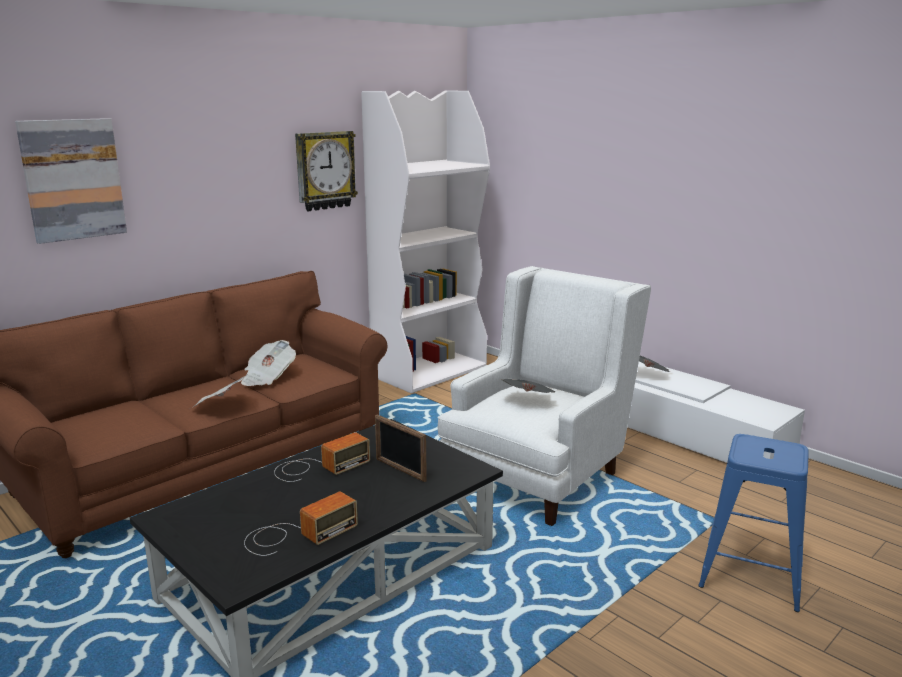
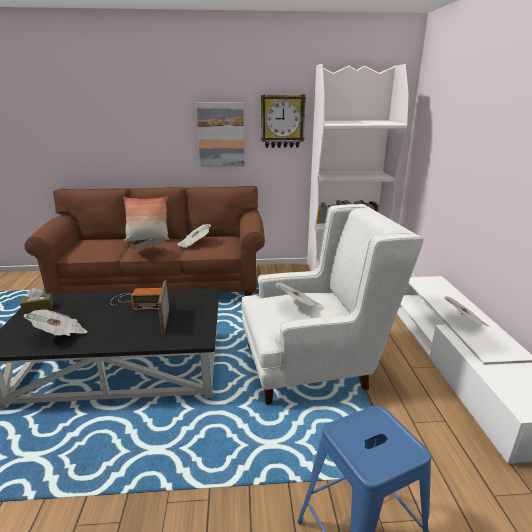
camera: 40 degrees right, 5 degrees up
picture [15,118,127,244] -> picture moved to [196,103,245,167]
radio [244,491,358,556] -> newspaper [24,310,87,336]
none -> brown tissue box [20,288,53,313]
none -> pillow [123,197,170,242]

